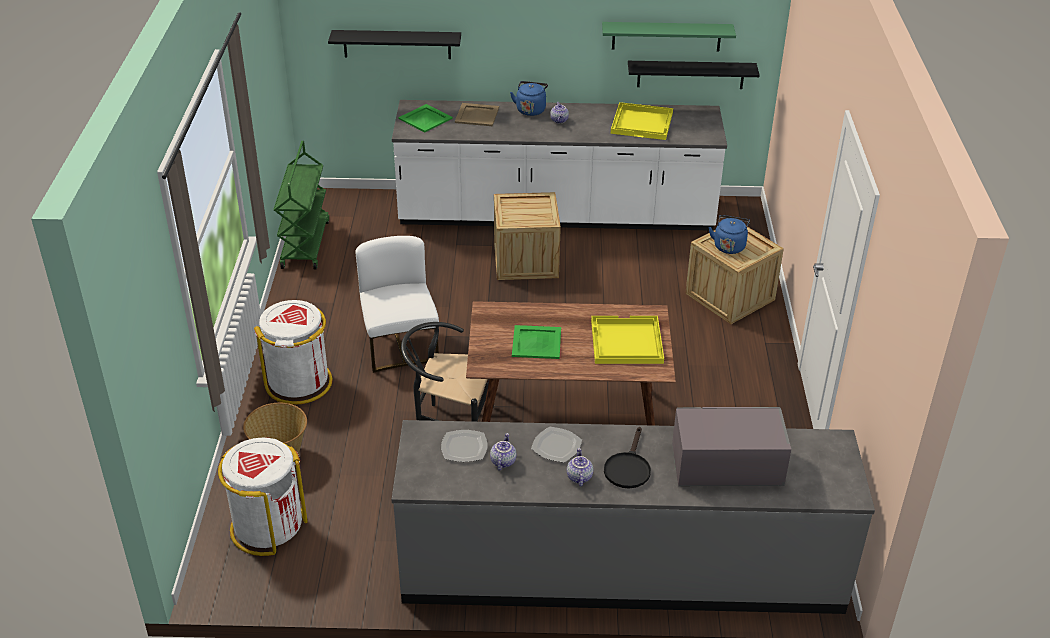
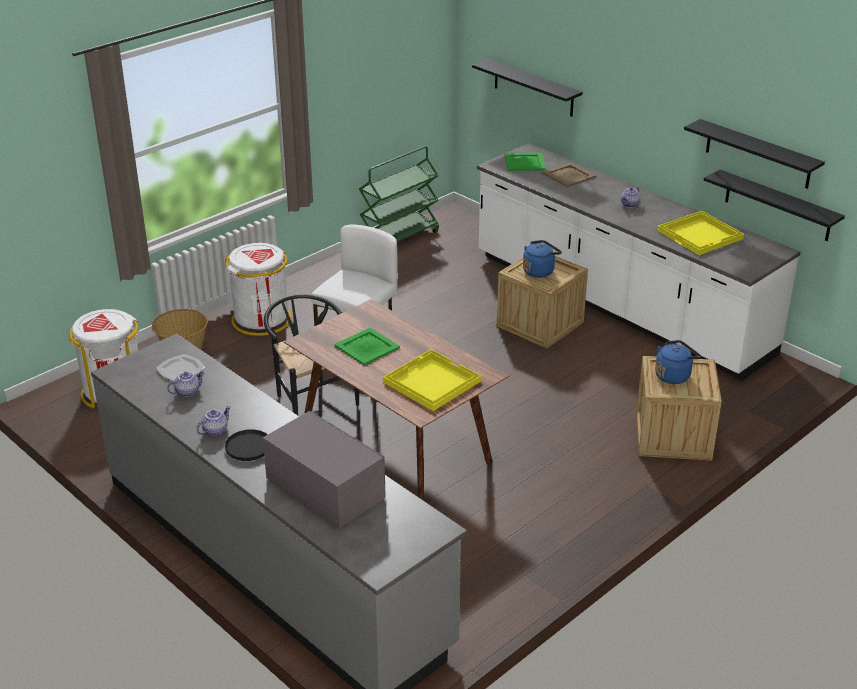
camera: 45 degrees right, 5 degrees down
blue kettle [510,81,548,116] -> blue kettle moved to [523,240,562,278]
plate [531,427,582,463] -> none
green shelf [602,22,736,52] -> black shelf [684,119,825,189]

